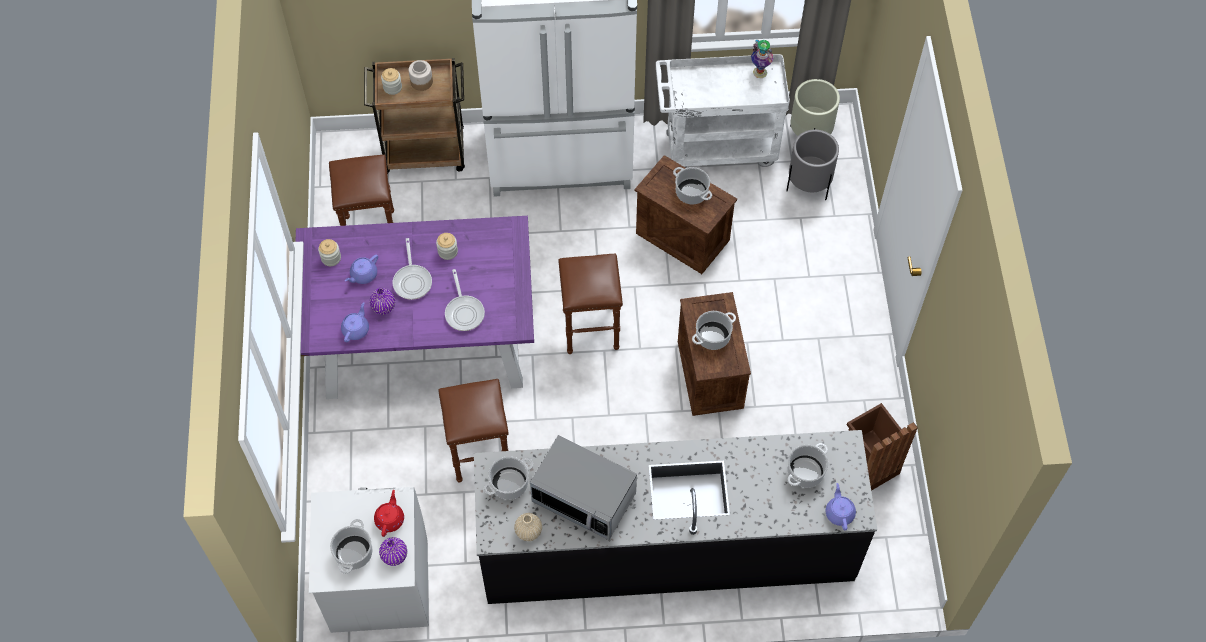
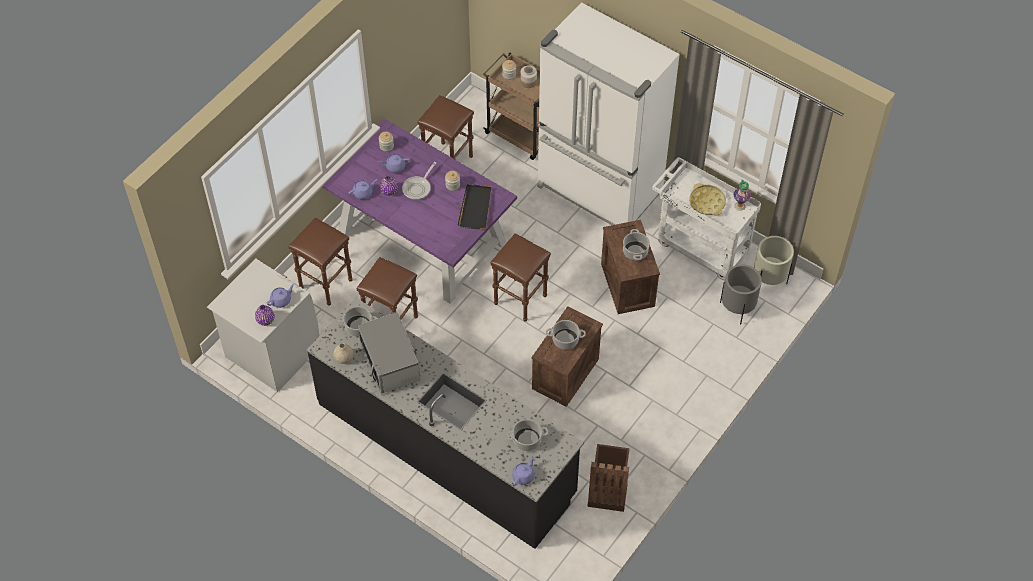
camera: 40 degrees right, 5 degrees down
cooking pot [330,519,373,574] -> none
red teapot [374,490,404,537] -> purple teapot [267,284,294,308]
frying pan [445,269,485,331] -> none
none -> brown stool [288,218,353,306]
none -> black tray [458,184,491,229]
none -> yellow tray [689,183,726,216]

